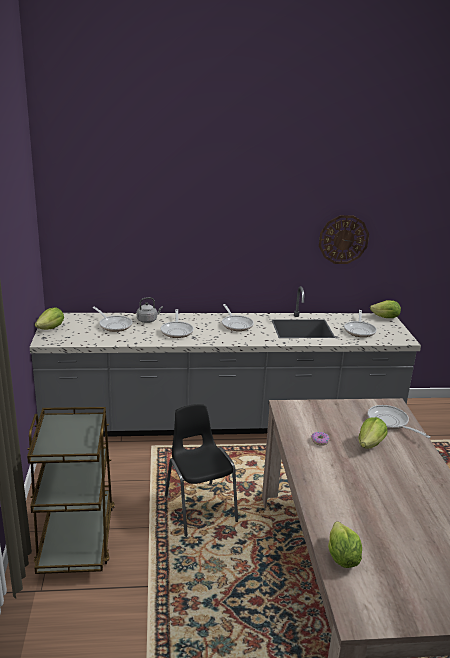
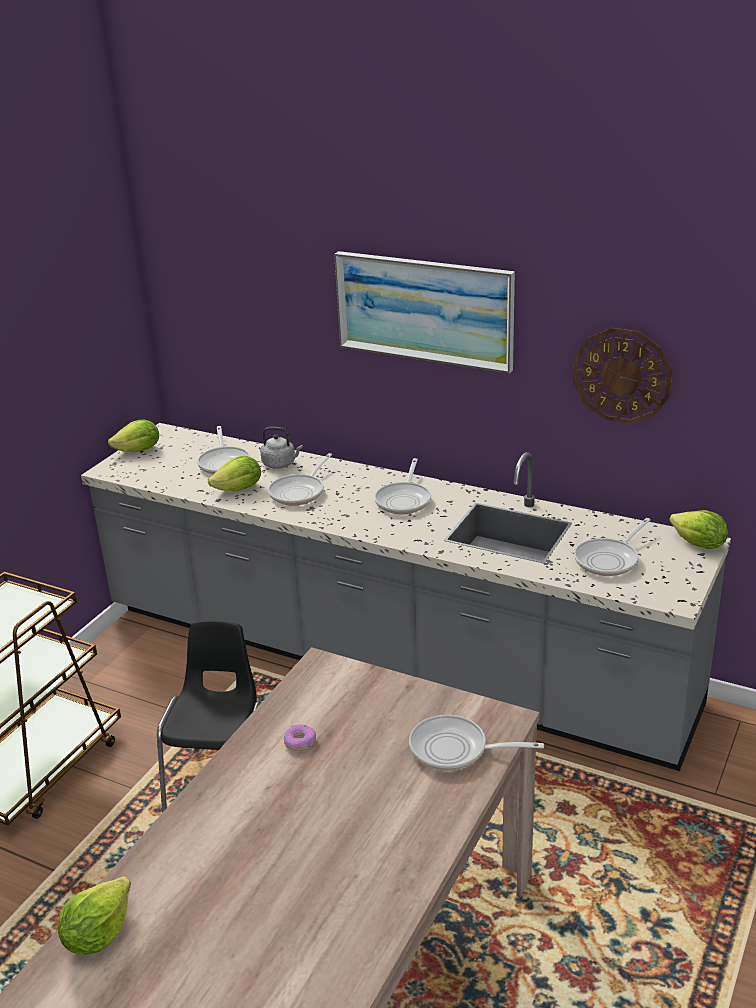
camera: 35 degrees right, 5 degrees up
lettuce [358,417,387,449] -> lettuce moved to [208,456,261,491]
frying pan [368,405,431,438] -> frying pan turned 75 degrees counterclockwise [409,715,544,771]
none -> picture [334,251,515,374]

